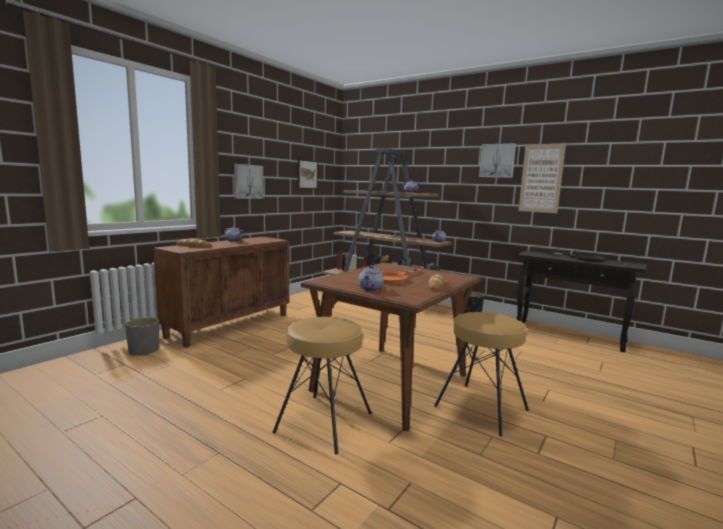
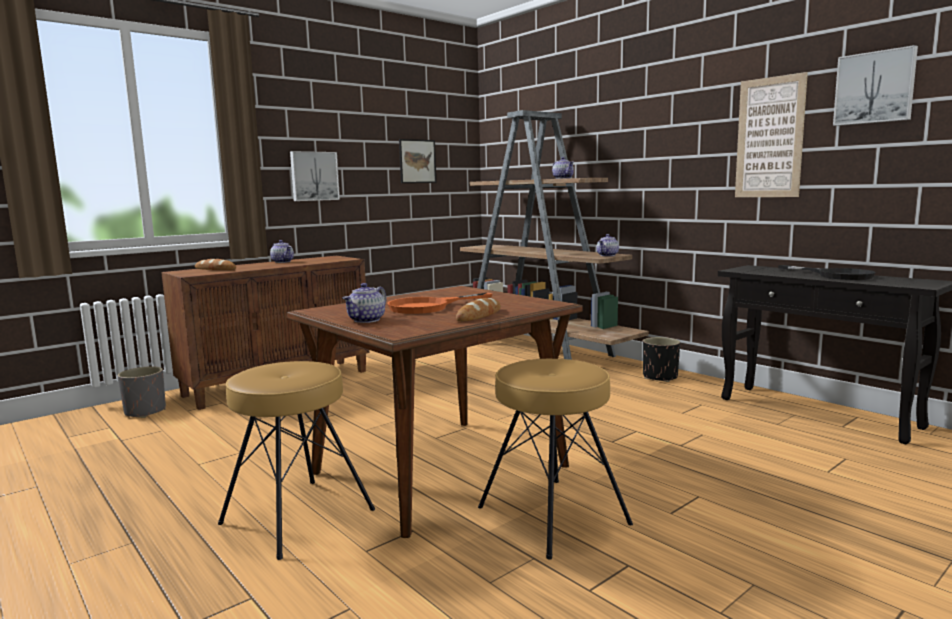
camera: 15 degrees right, 0 degrees up
picture [479,143,516,178] -> picture moved to [833,45,918,126]

